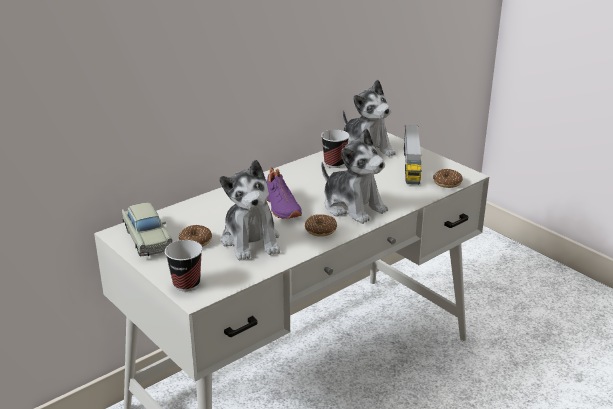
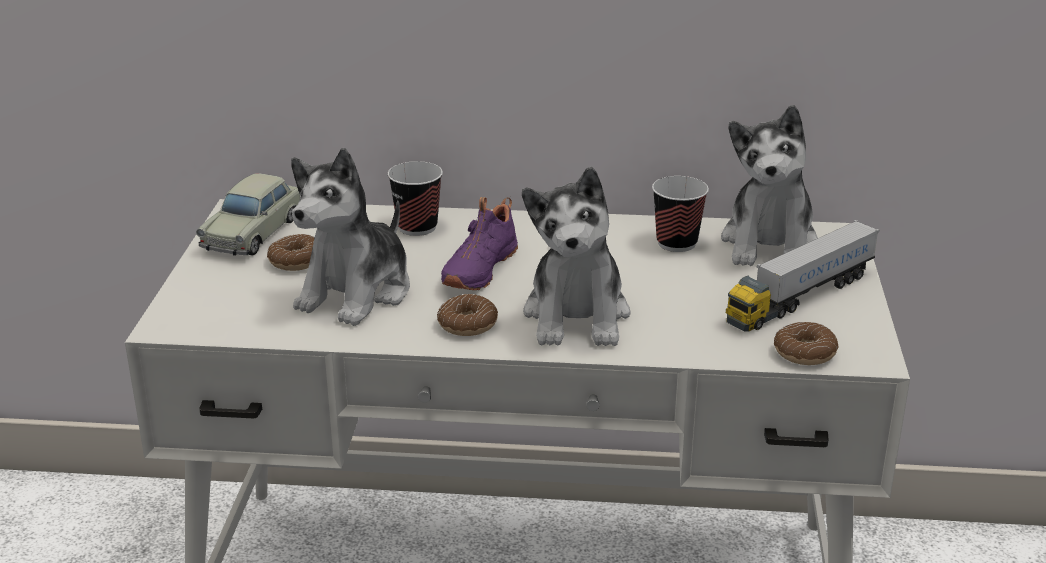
camera: 45 degrees right, 0 degrees up
cup [165,240,202,291] -> cup moved to [388,161,443,236]

